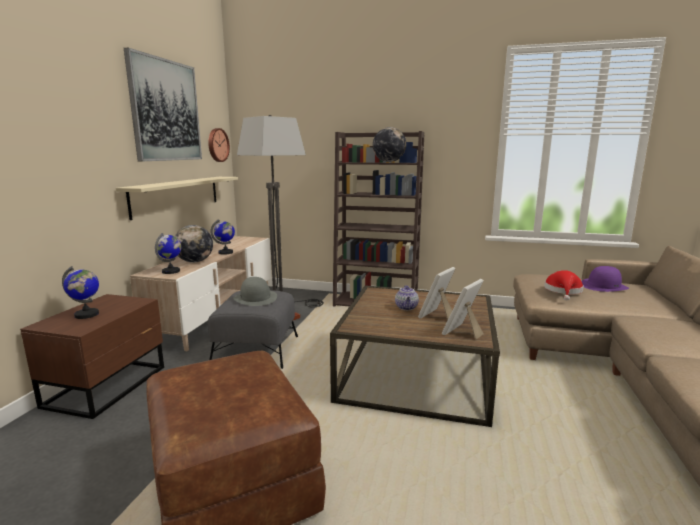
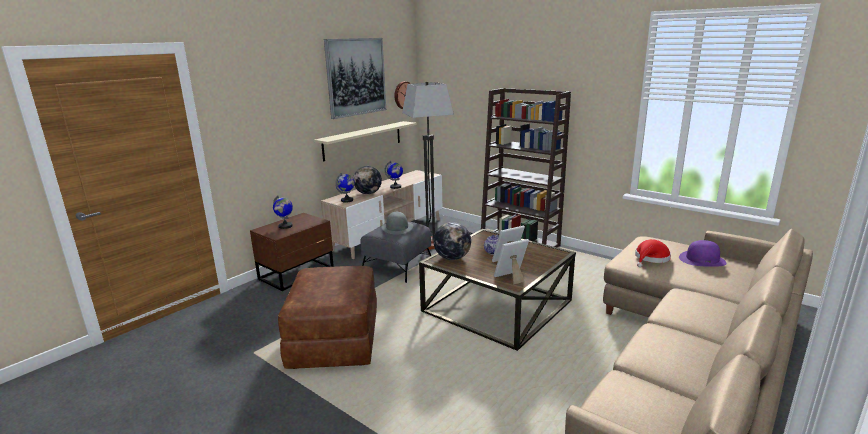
camera: 25 degrees right, 5 degrees up
globe [373,127,406,162] -> globe moved to [433,222,471,260]

